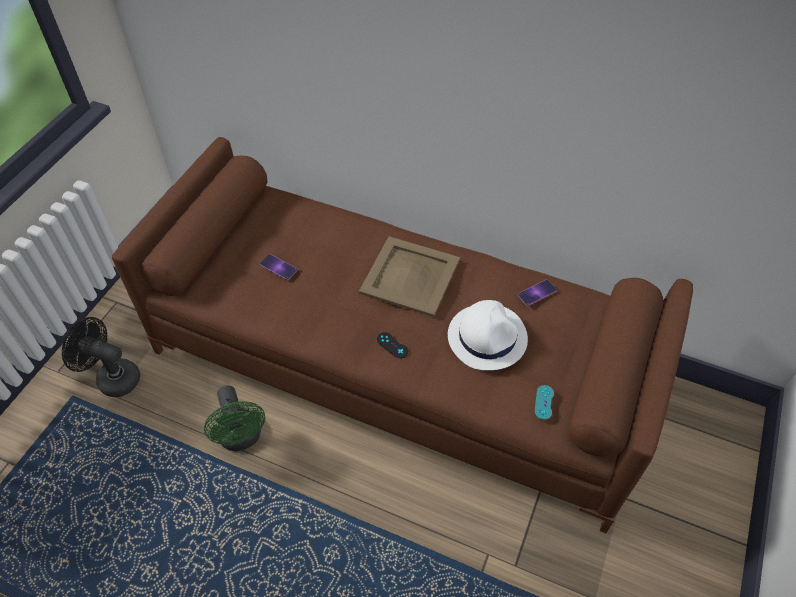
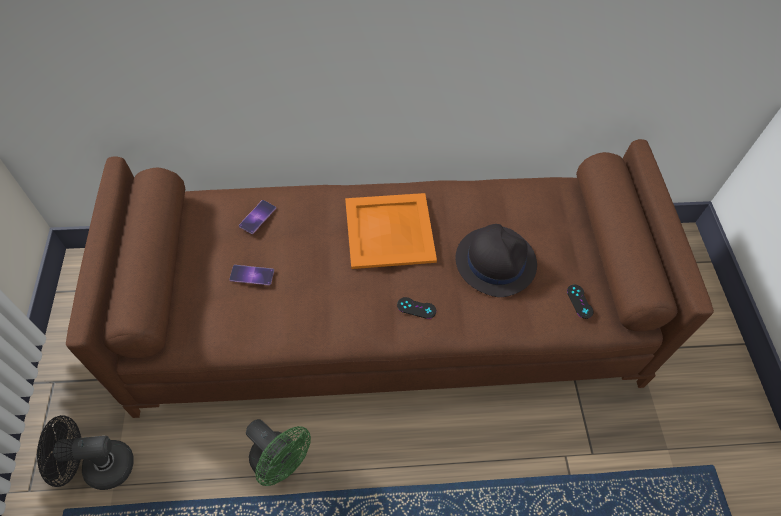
camera: 30 degrees left, 5 degrees up
beige tray [359,236,460,317] -> orange tray [345,193,437,269]
white hat [448,300,528,370] -> black hat [456,224,537,297]
phone [517,279,557,306] -> phone moved to [239,200,276,234]
turquoise game controller [535,385,554,420] -> black game controller [567,284,593,319]

